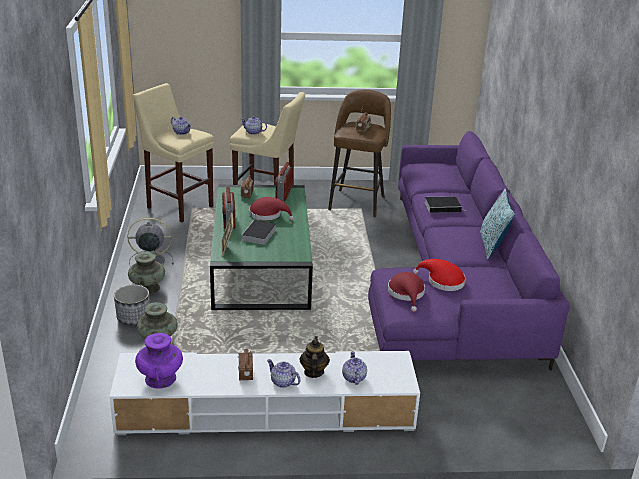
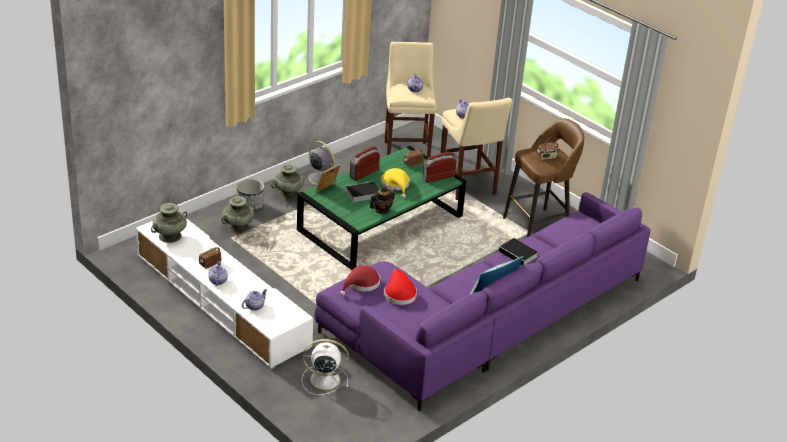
camera: 50 degrees right, 5 degrees up
purple vase [135,333,183,389] -> turquoise vase [151,203,187,243]
red hat [249,197,294,221] -> yellow hat [381,168,410,198]
teapot [299,336,330,378] -> teapot moved to [370,186,396,214]
none -> white fan [302,339,349,395]

